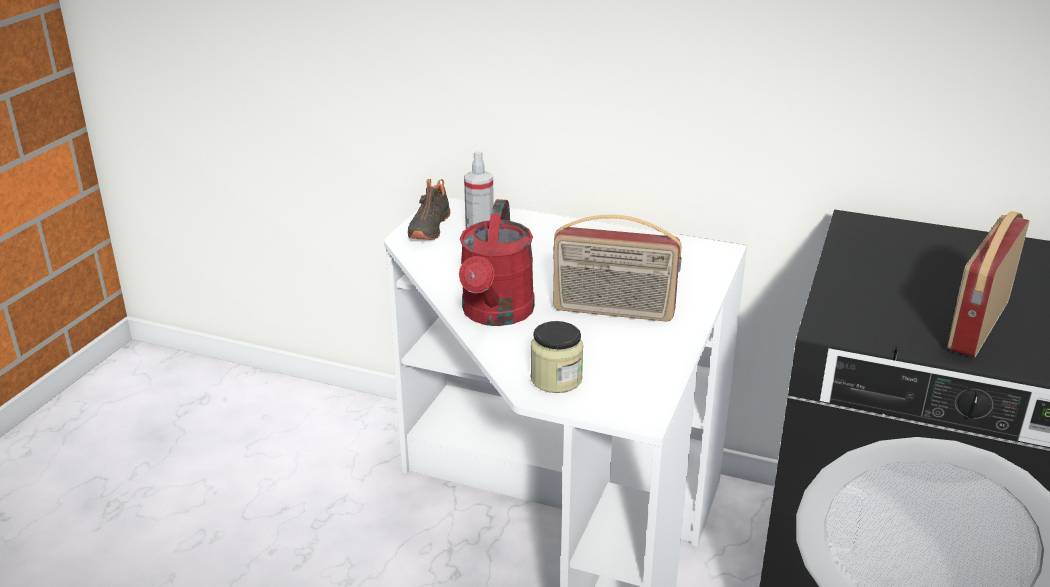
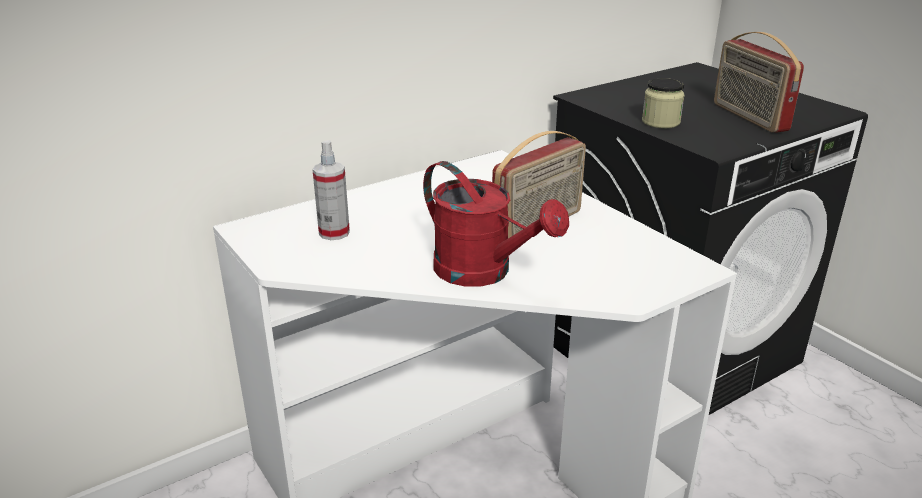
camera: 55 degrees left, 0 degrees up
black shoe [408,179,451,240] -> none
jar [531,321,584,393] -> jar moved to [642,78,685,128]

